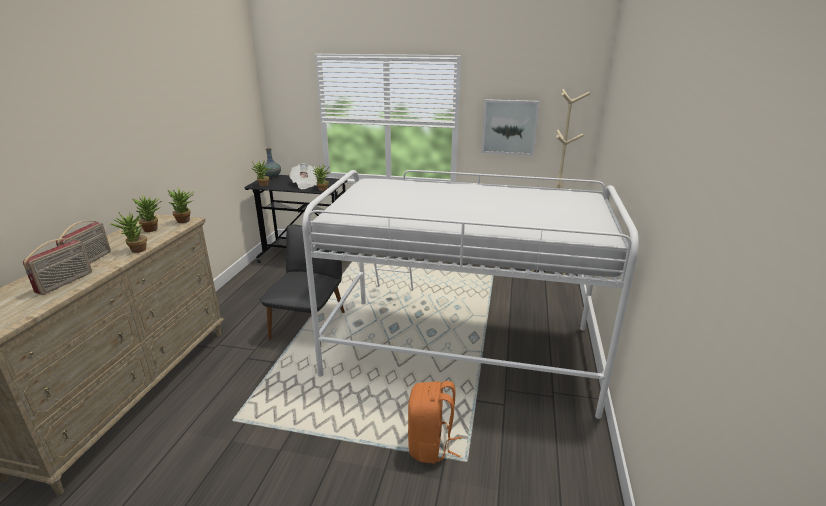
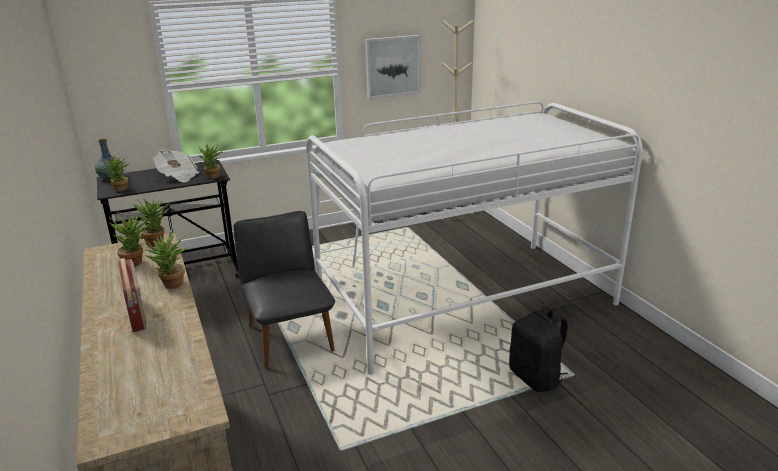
camera: 35 degrees left, 0 degrees up
radio [23,238,92,295] -> none
orange backpack [408,381,462,464] -> black backpack [509,306,568,392]

